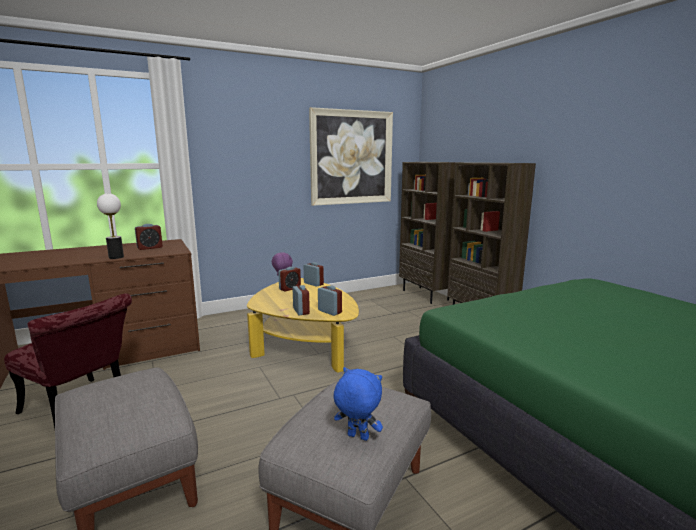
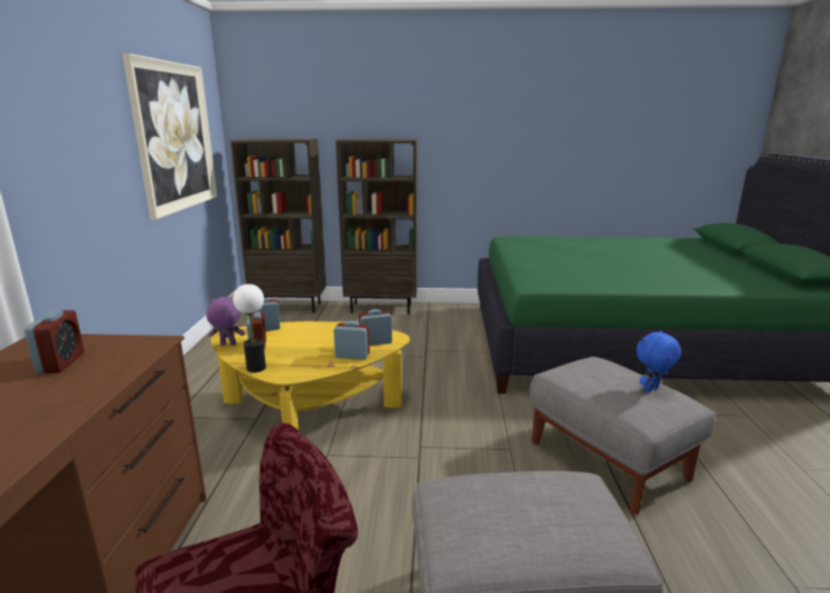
camera: 60 degrees left, 5 degrees up
table lamp [97,193,124,259] -> table lamp moved to [233,284,266,373]

